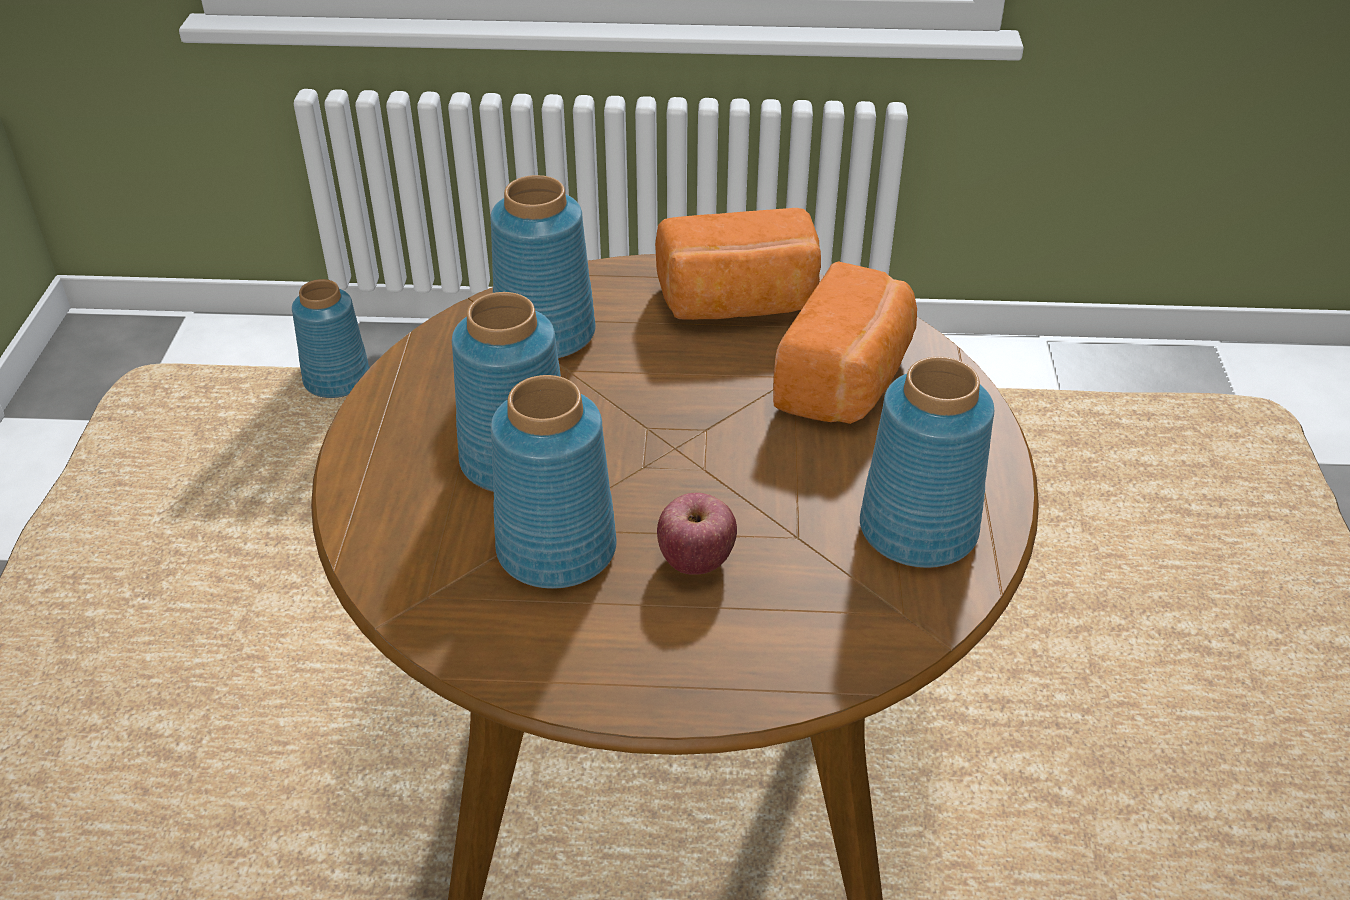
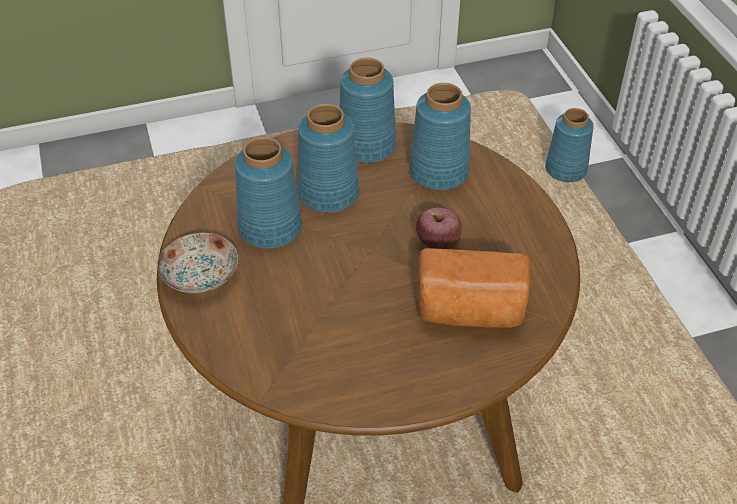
camera: 70 degrees right, 5 degrees up
bread [655,208,821,320] -> none
apple [657,493,737,575] -> apple moved to [416,207,462,249]
blue vase [860,357,994,568] -> blue vase moved to [339,57,396,163]
none -> plate [158,233,238,294]

